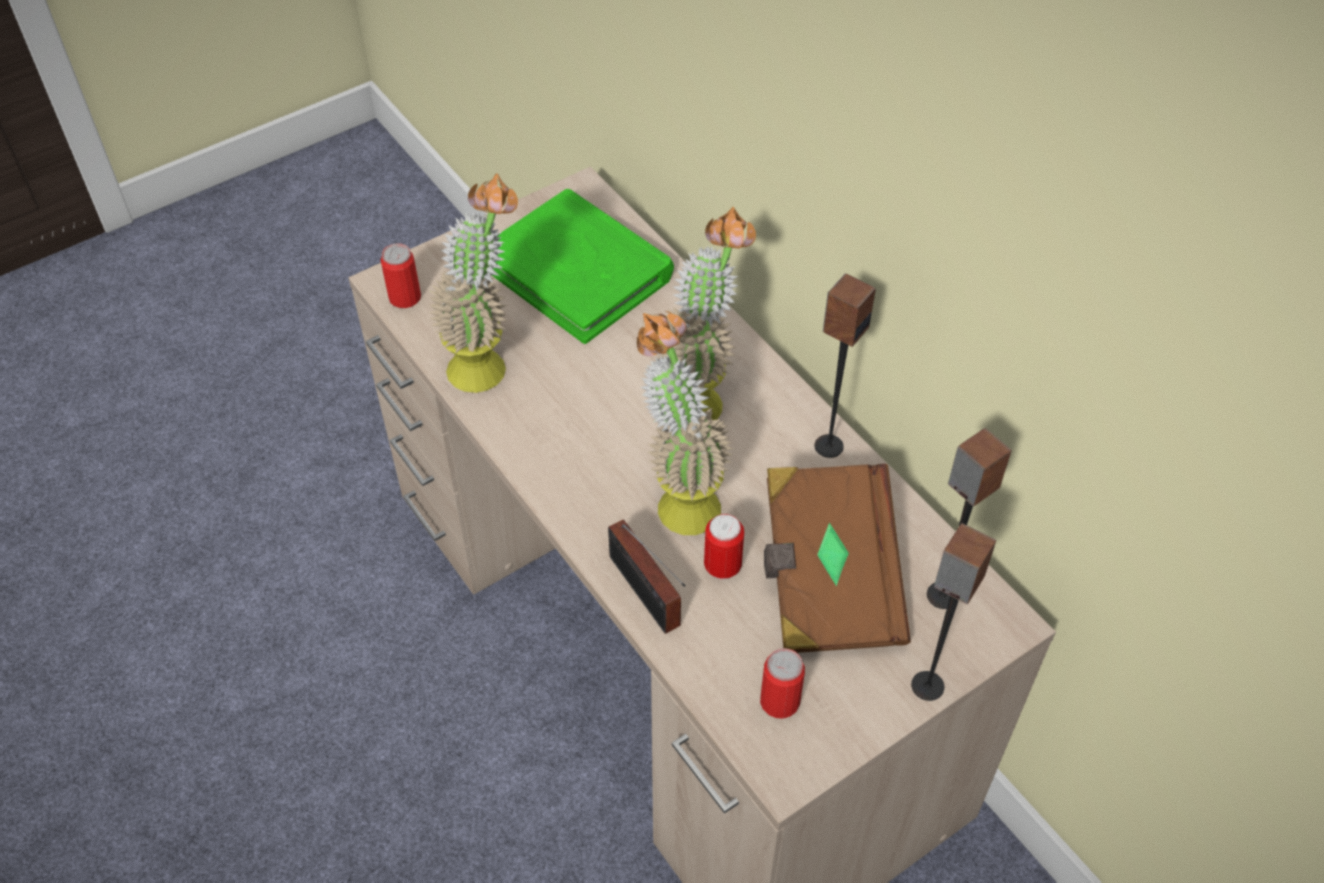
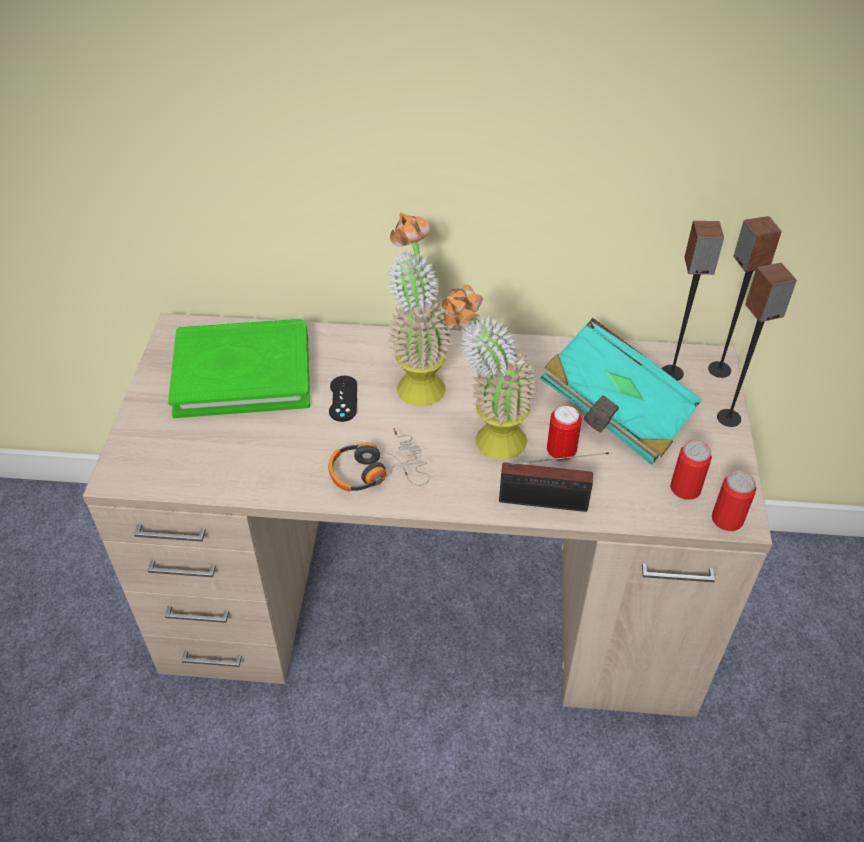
camera: 50 degrees left, 5 degrees down
can [381,243,421,308] -> can moved to [712,470,757,531]
potted plant [429,173,518,393] -> none
brown book [764,464,911,653] -> turquoise book [540,318,702,465]
speaker [815,273,876,458] -> speaker moved to [708,216,782,378]
none -> headphones [328,428,430,492]
none -> black game controller [329,376,357,422]

